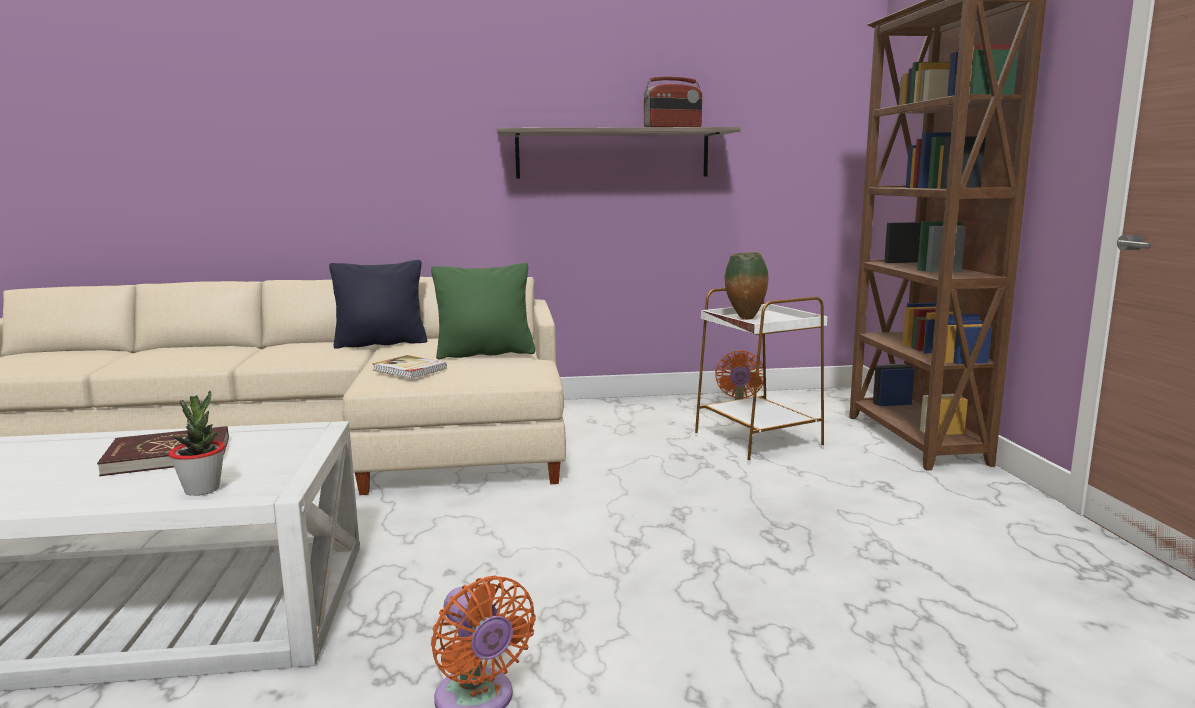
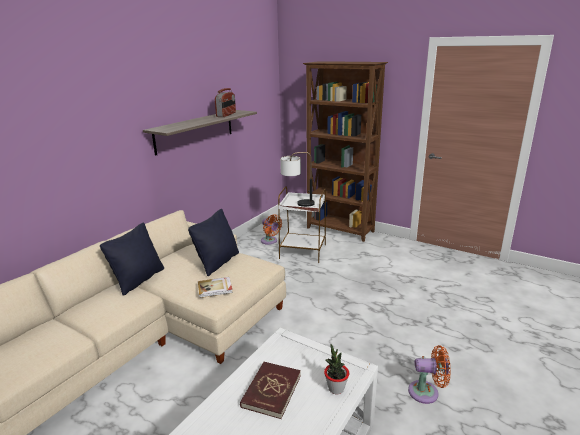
camera: 50 degrees left, 10 degrees up
green pillow [431,263,535,359] -> black pillow [188,209,239,276]
vase [725,252,768,320] -> table lamp [280,152,315,207]

